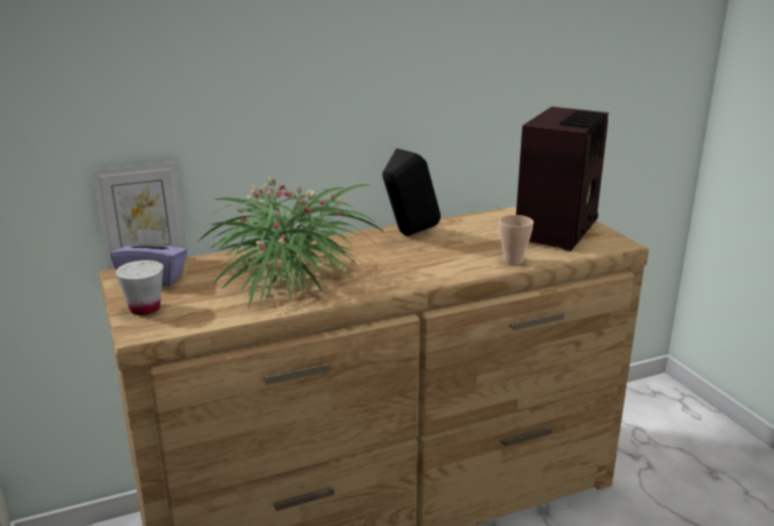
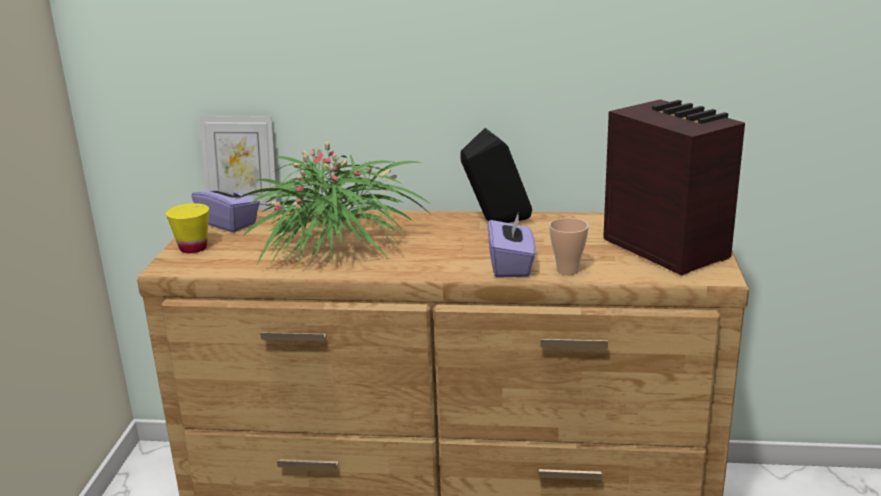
camera: 30 degrees right, 0 degrees up
white cup [115,260,163,315] -> yellow cup [166,203,209,253]
radio [516,106,609,251] -> radio turned 90 degrees counterclockwise [603,99,745,276]
none -> purple tissue box [488,211,536,278]

